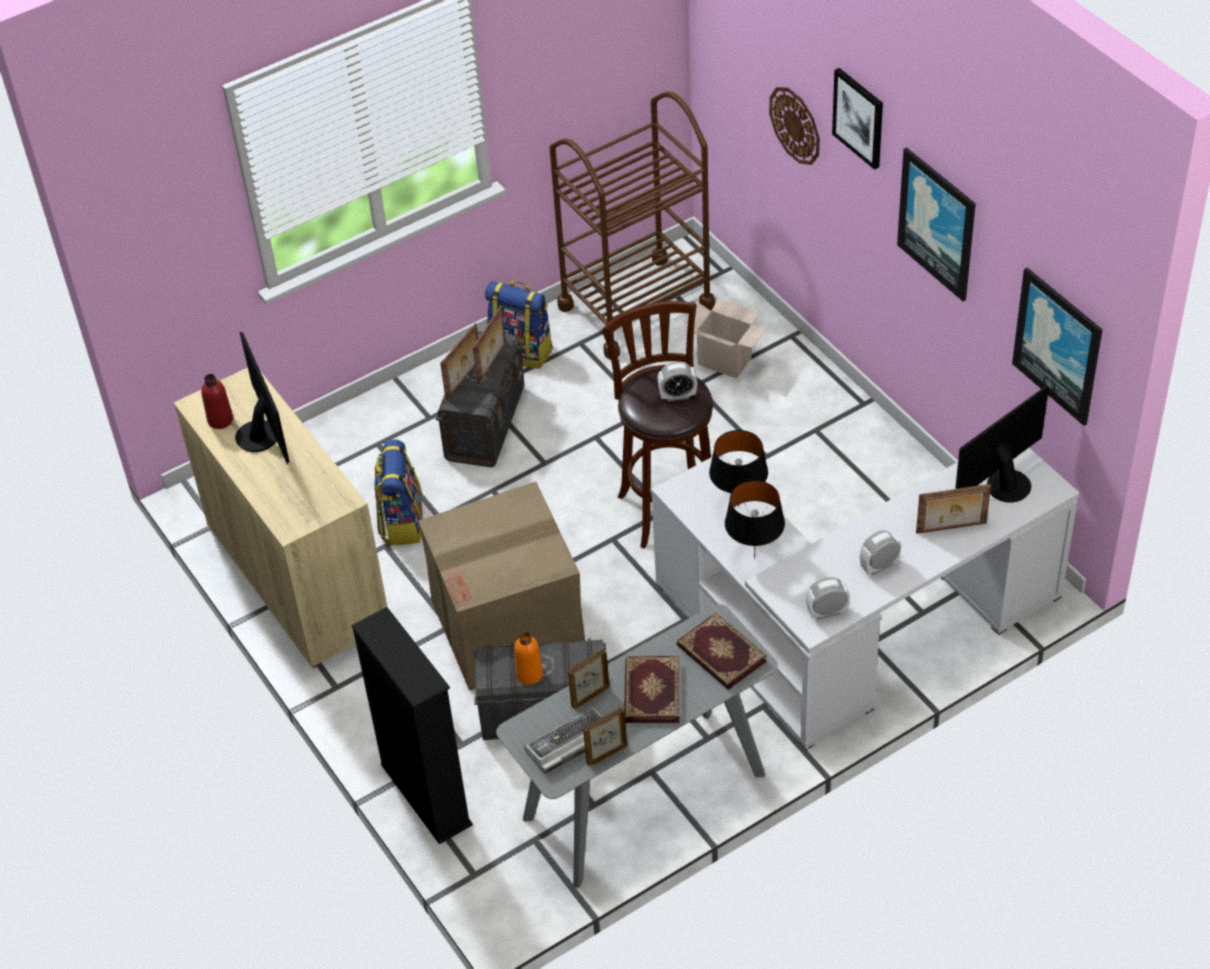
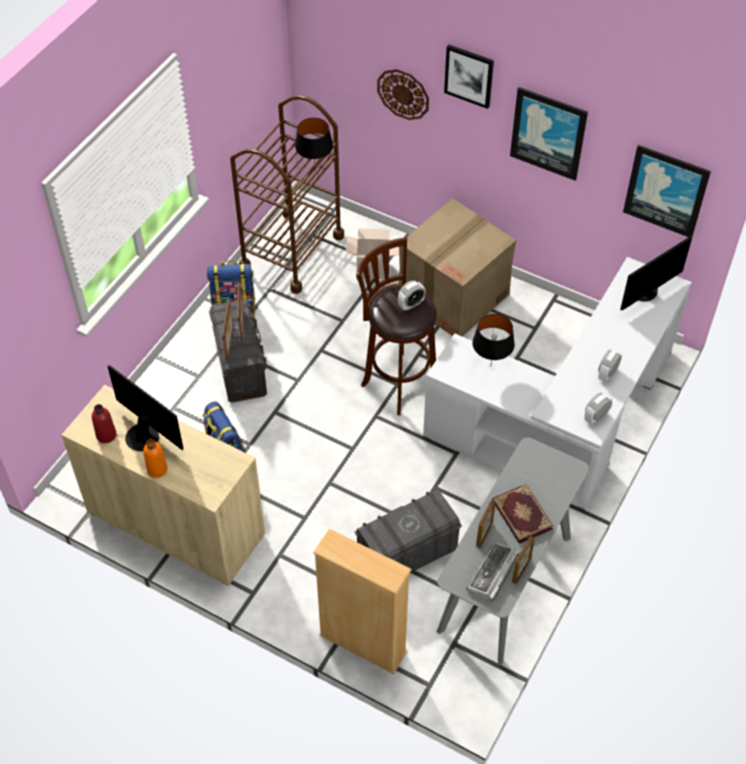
camera: 30 degrees left, 5 degrees up
black bookcase [351,607,473,844] -> beige bookcase [313,529,412,674]
cardboard box [418,482,585,691] -> cardboard box moved to [399,198,516,336]
orange bottle [514,631,543,685] -> orange bottle moved to [143,439,168,478]
book [677,613,767,690] -> none
black table lamp [725,480,785,559] -> black table lamp moved to [295,118,333,161]
picture frame [916,484,991,534] -> none
monitor [955,386,1049,503] -> monitor turned 150 degrees counterclockwise [620,235,692,310]

